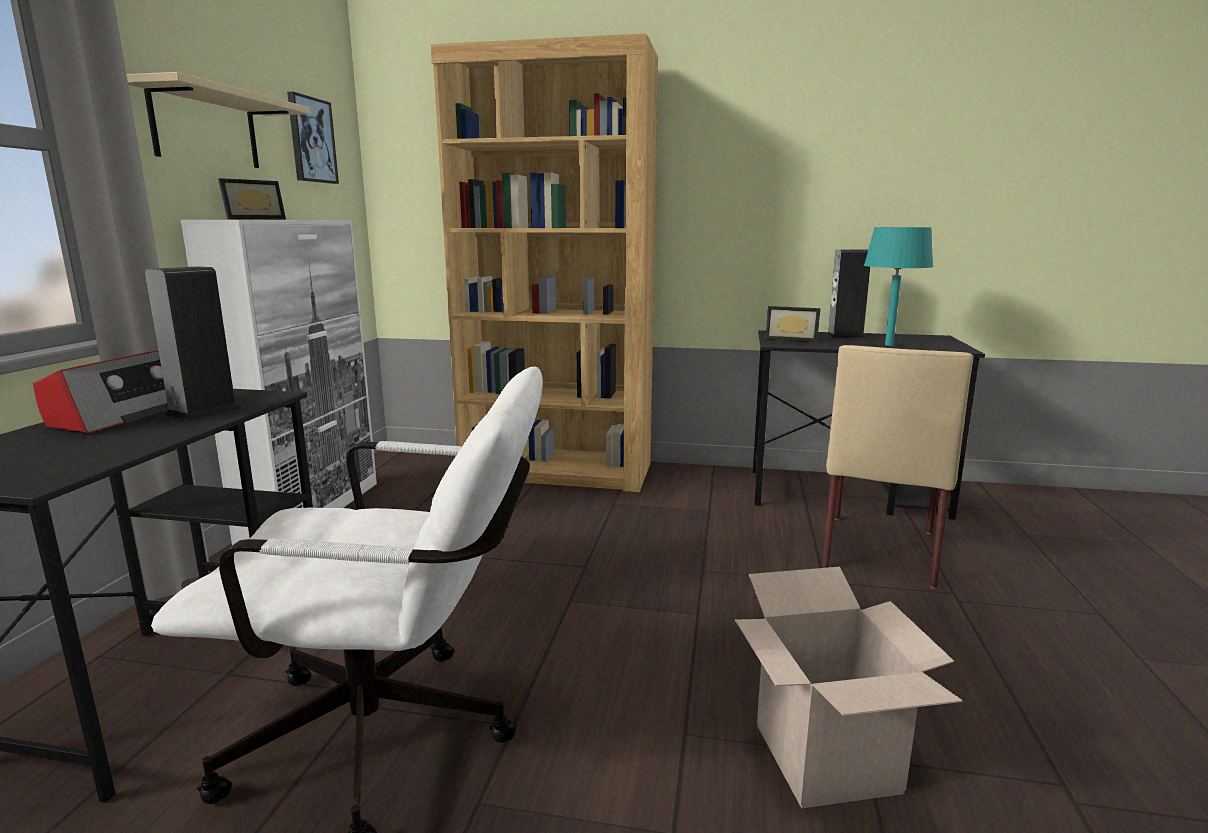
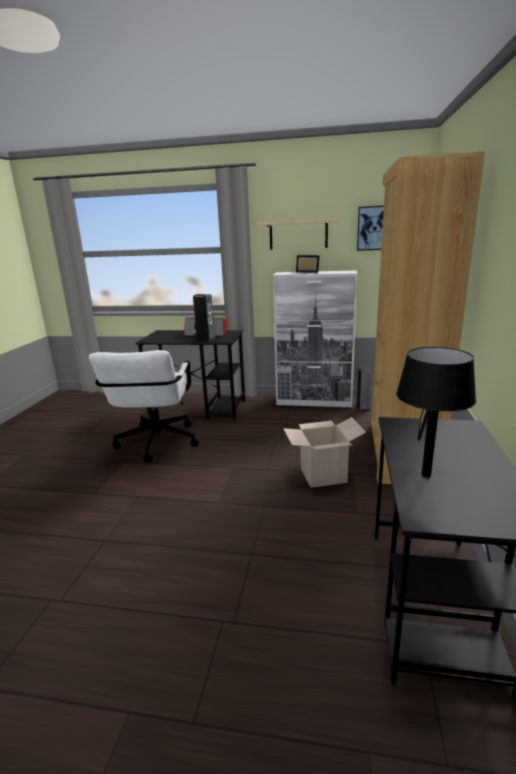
camera: 90 degrees right, 5 degrees up
cardboard box [735,567,962,808] -> cardboard box moved to [283,417,366,488]
beige chair [822,345,974,589] -> none
speaker [826,249,870,338] -> speaker moved to [356,367,371,412]
turquoise table lamp [864,227,934,346] -> black table lamp [396,347,476,478]

